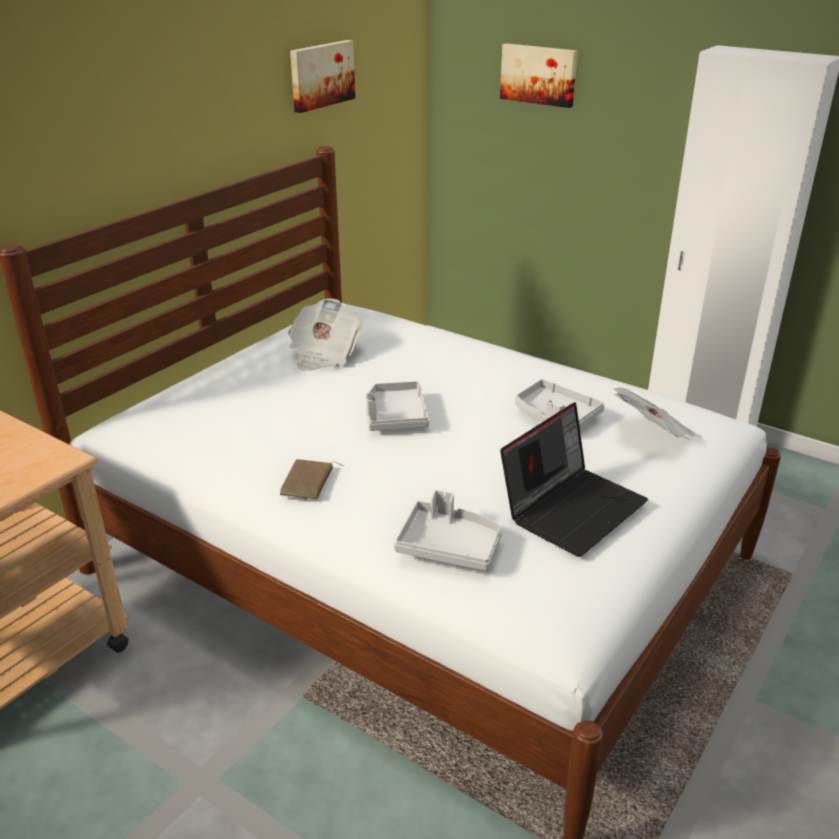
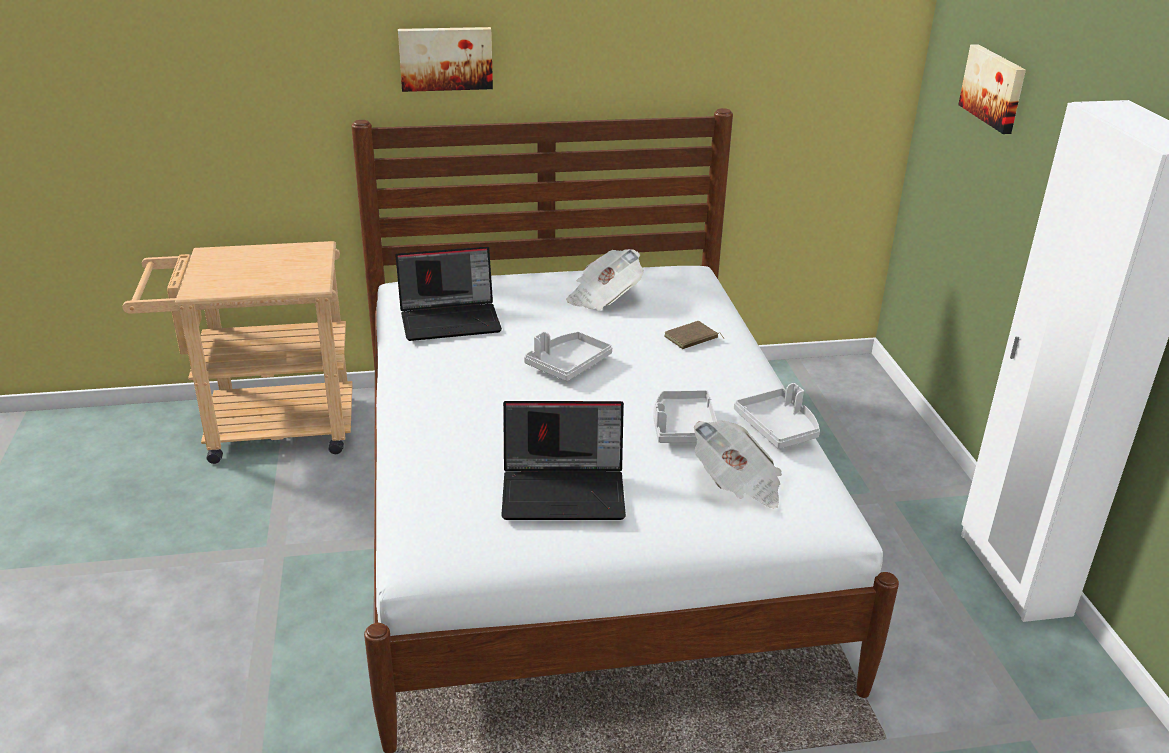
camera: 45 degrees right, 0 degrees up
brown book [280,459,343,500] -> brown book moved to [664,321,724,349]
picture [290,40,355,113] -> picture moved to [398,27,493,92]
grey tray [394,490,502,571] -> grey tray moved to [734,383,820,449]
none -> laptop [395,247,502,341]

